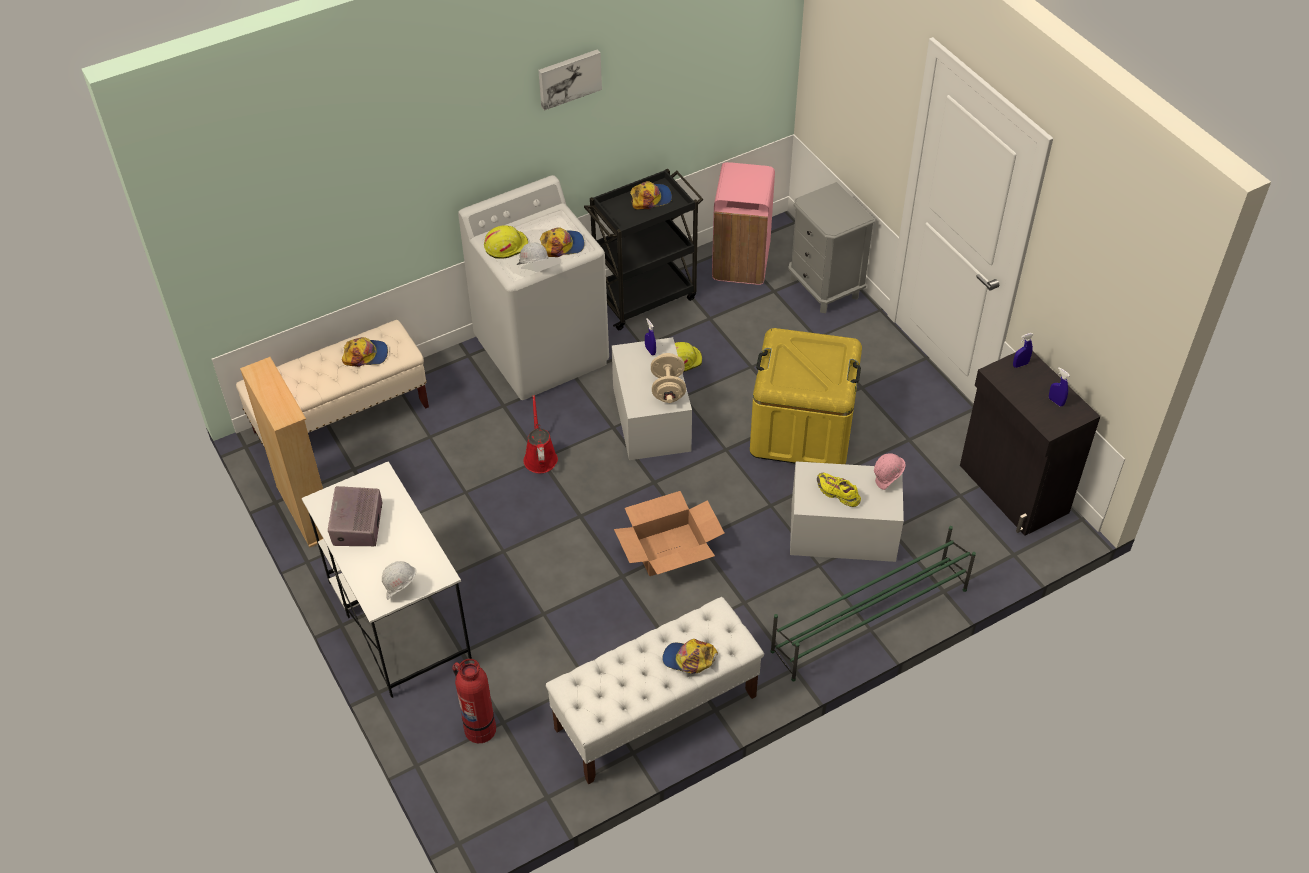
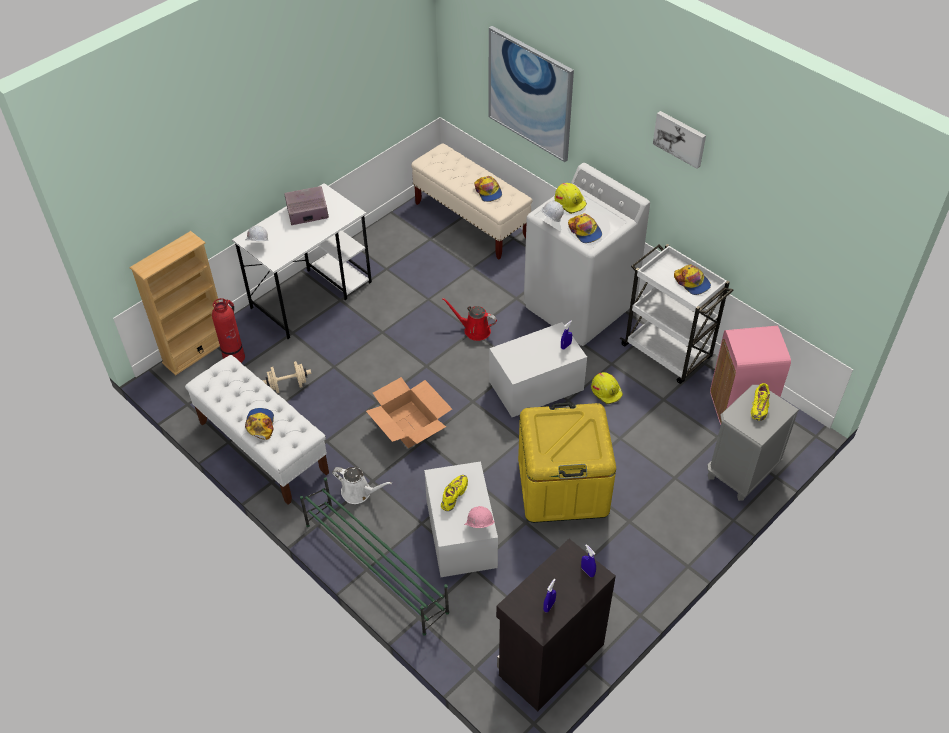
camera: 75 degrees right, 0 degrees up
beige bookcase [240,357,323,548] -> beige bookcase moved to [129,231,220,376]
red watering can [524,395,558,473] -> red watering can turned 135 degrees counterclockwise [442,297,497,341]
black cart [584,169,704,330] -> white cart [620,244,733,384]
beige dumbbell [651,353,686,403] -> beige dumbbell moved to [263,361,311,393]
none -> white watering can [332,467,392,504]
none -> picture [489,26,574,162]
none -> yellow shoe [751,383,770,421]

